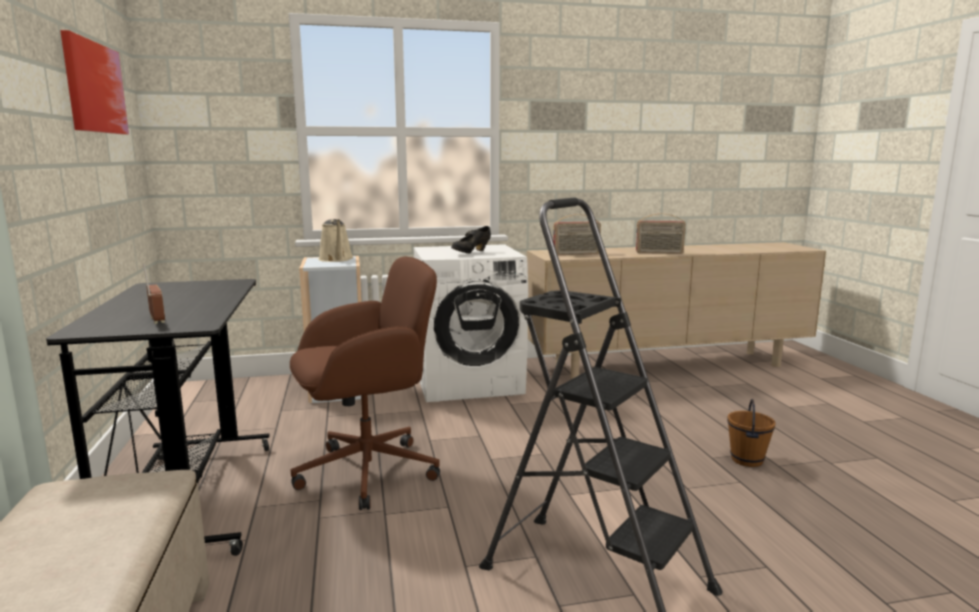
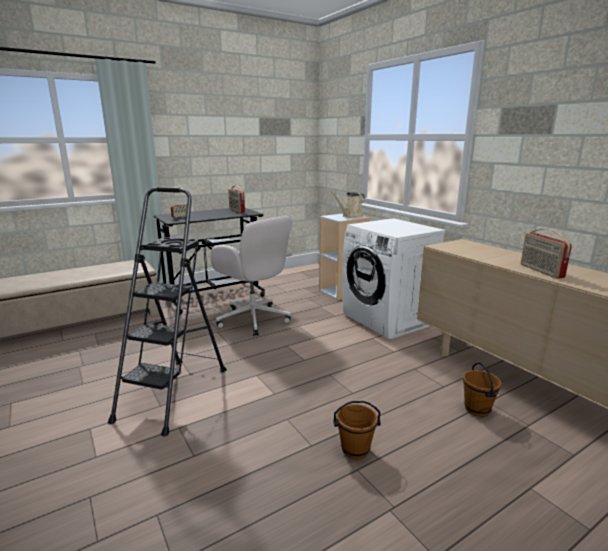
camera: 70 degrees right, 5 degrees up
picture [60,30,129,134] -> none
brown office chair [290,256,440,510] -> white office chair [211,215,292,336]
black shoe [451,226,491,253] -> none
radio [553,214,601,255] -> radio moved to [228,185,245,213]
none -> brown bucket [463,363,502,417]

